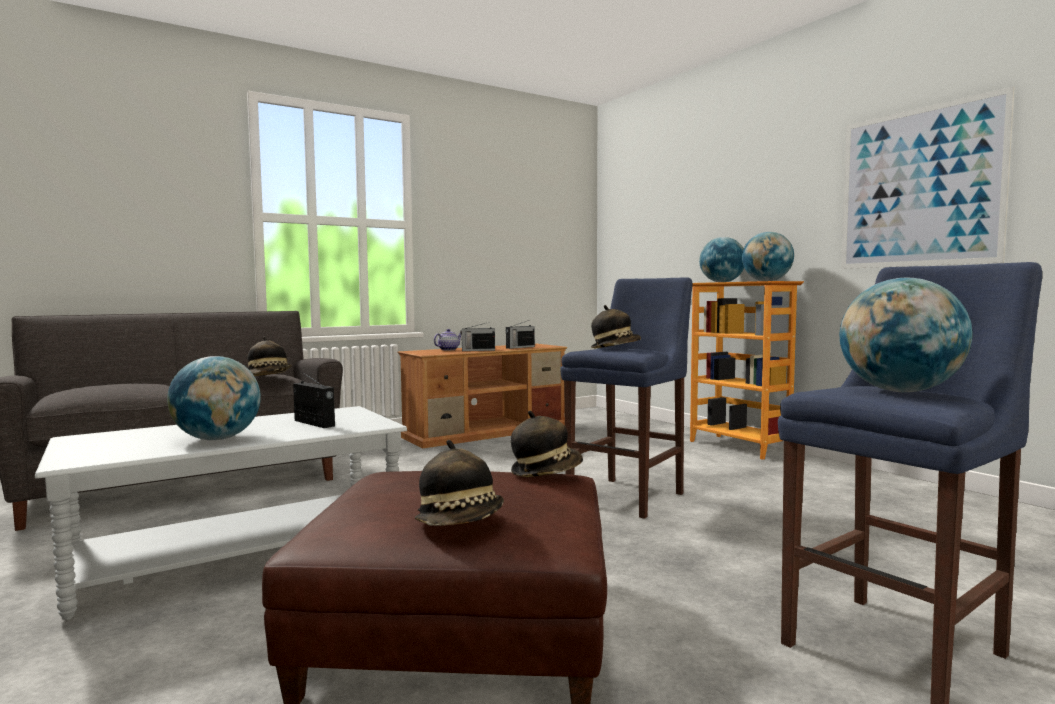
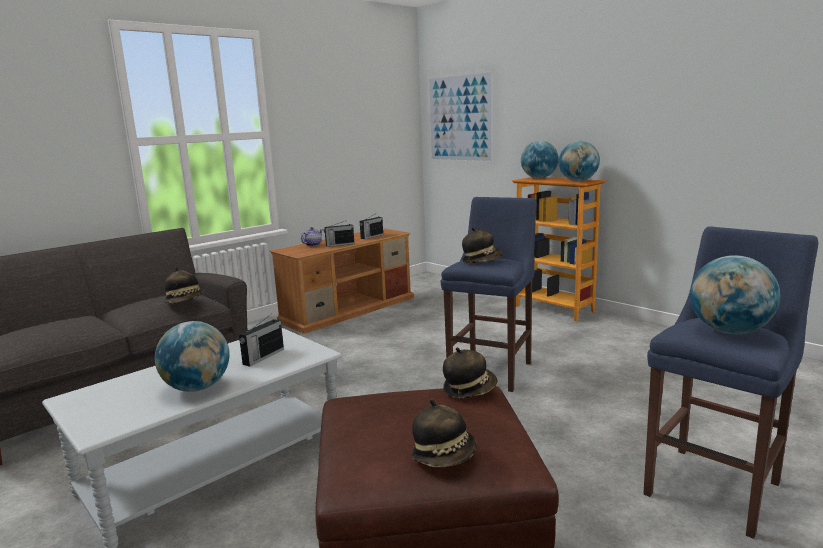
camera: 10 degrees left, 10 degrees up
radio [293,372,335,428] -> radio turned 90 degrees clockwise [239,315,284,367]
picture [841,86,1015,269] -> picture moved to [427,69,494,164]

